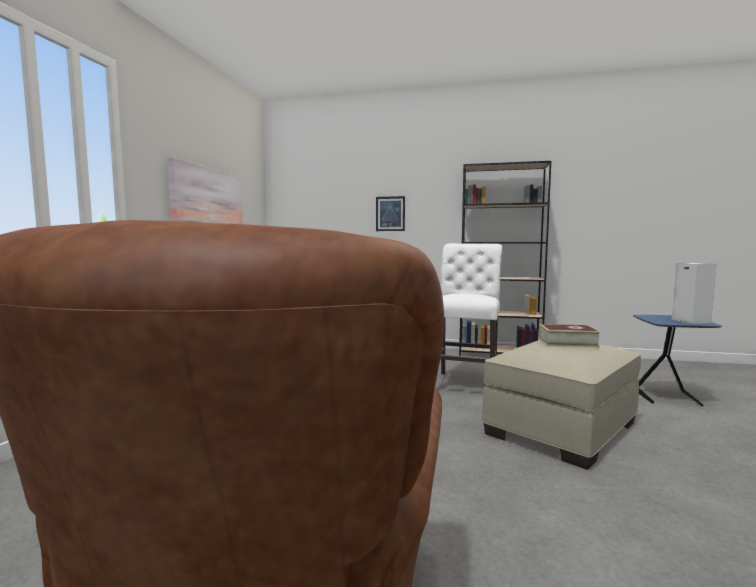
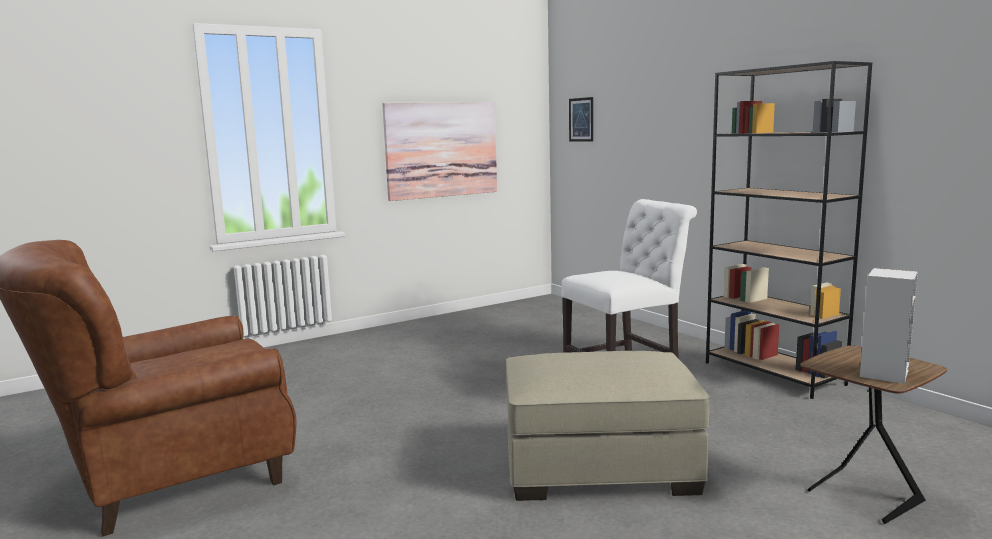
camera: 45 degrees right, 5 degrees up
picture [376,196,405,231] -> picture moved to [569,97,593,142]
book [539,324,601,347] -> none
blue side table [633,315,722,407] -> brown side table [800,345,947,524]

